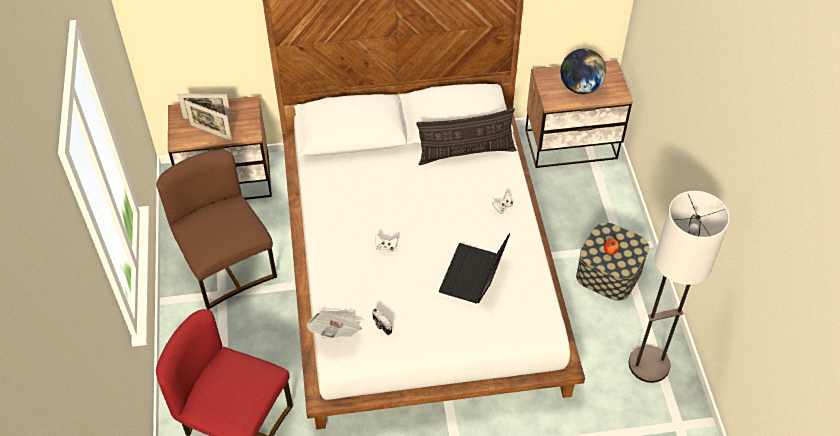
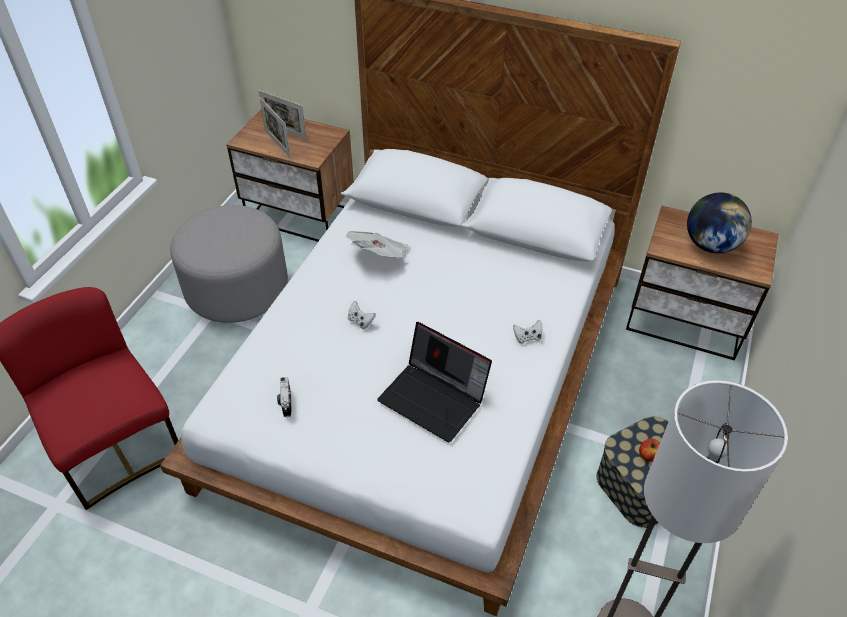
camera: 30 degrees right, 5 degrees down
brown chair [157,150,277,310] -> grey ottoman [170,205,288,323]
newspaper [306,309,362,339] -> newspaper moved to [346,231,409,258]
pillow [416,108,516,165] -> none
laptop [439,233,510,303] -> laptop turned 105 degrees counterclockwise [377,322,492,442]

